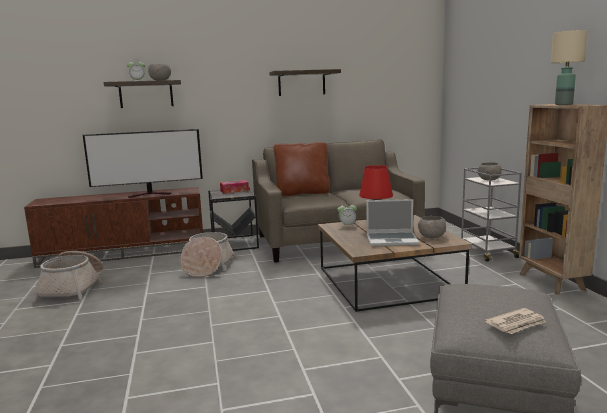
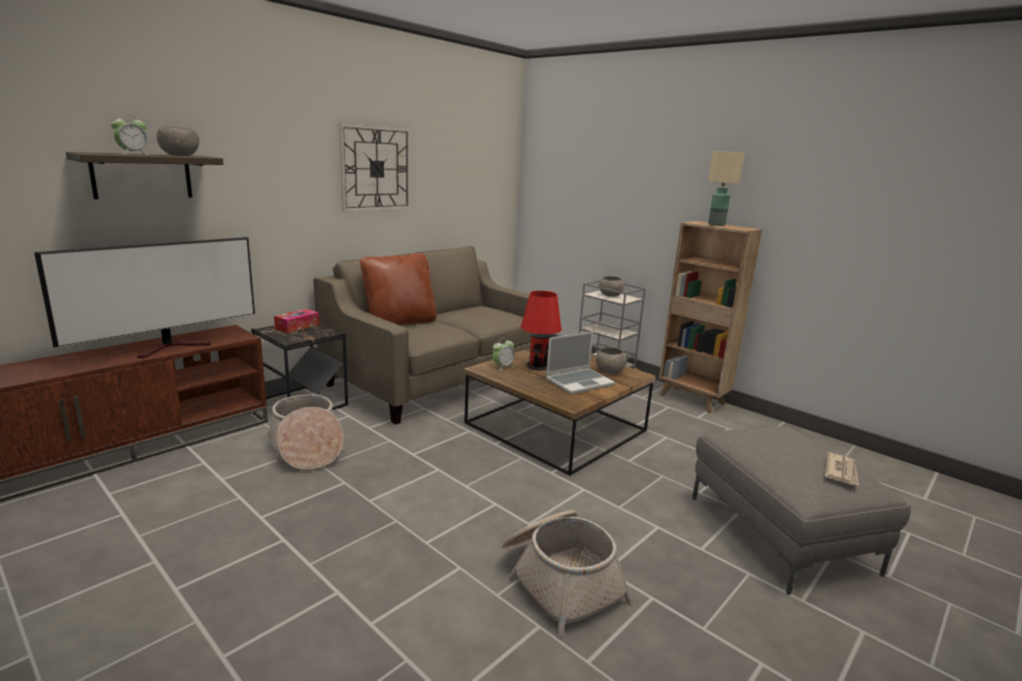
camera: 35 degrees left, 5 degrees up
basket [33,251,103,301] -> basket moved to [502,510,633,638]
shelf [269,69,341,96] -> wall clock [339,123,411,212]

